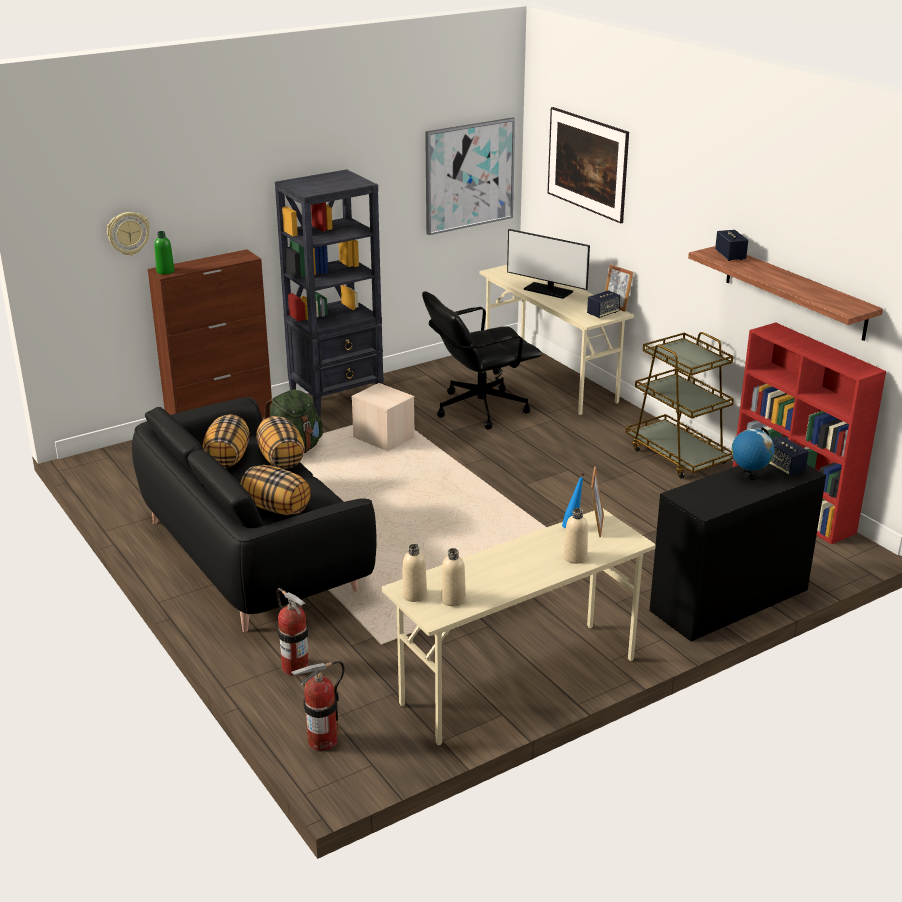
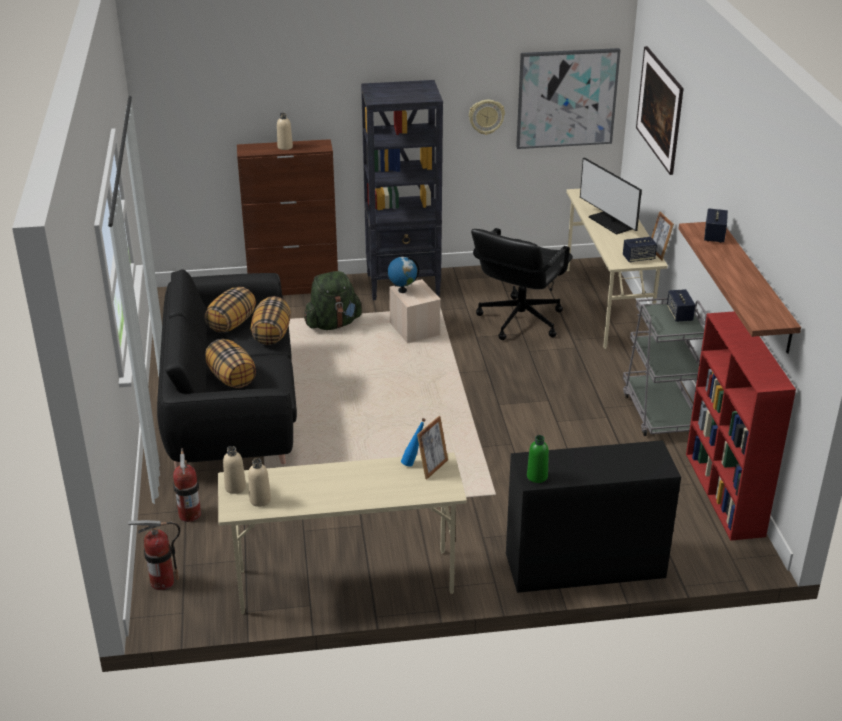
camera: 25 degrees right, 5 degrees up
wall clock [107,212,150,255] -> wall clock moved to [469,100,505,135]
green bottle [154,231,175,274] -> green bottle moved to [527,435,549,483]
black office chair [422,291,542,430] -> black office chair turned 60 degrees counterclockwise [471,228,573,340]
beige bottle [564,508,588,564] -> beige bottle moved to [277,113,293,150]
brown cart [626,332,734,479] -> grey cart [623,298,707,436]
globe [732,427,774,480] -> globe moved to [388,257,419,293]
speaker [769,436,809,476] -> speaker moved to [667,289,695,322]

